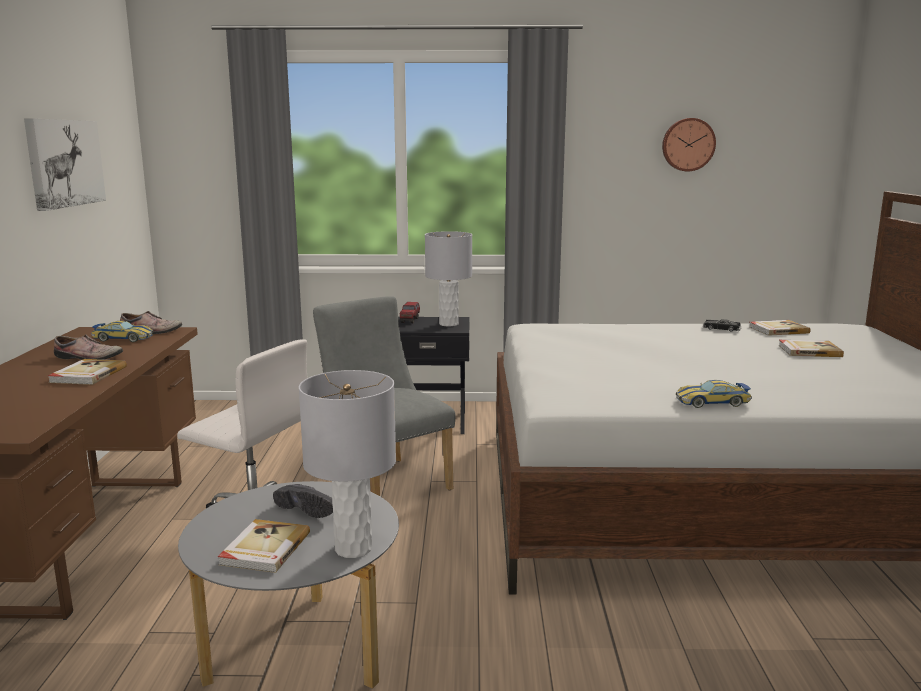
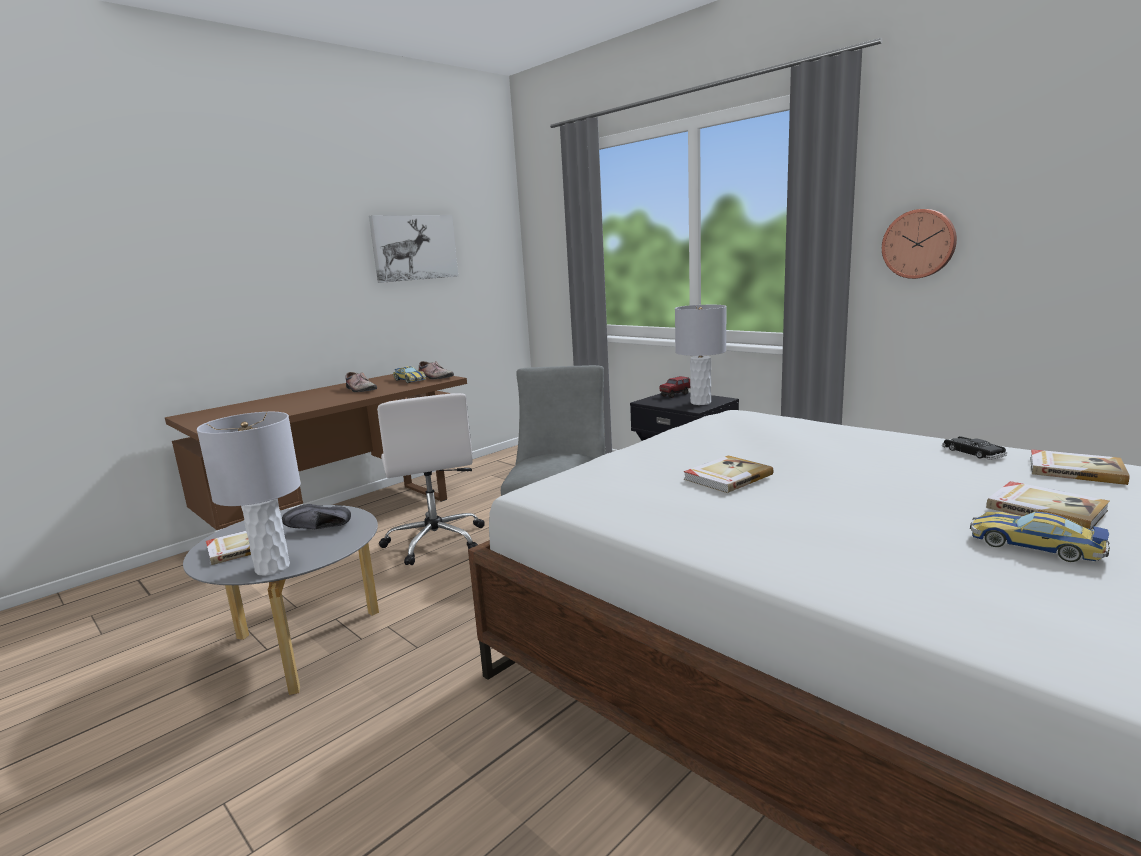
camera: 45 degrees right, 0 degrees up
book [48,359,127,385] -> book moved to [684,455,773,493]
black shoe [273,484,333,518] -> black shoe turned 90 degrees clockwise [282,504,351,529]
wall clock [662,118,716,171] -> wall clock moved to [882,209,957,279]
toy car [676,380,752,408] -> toy car moved to [970,511,1110,562]

